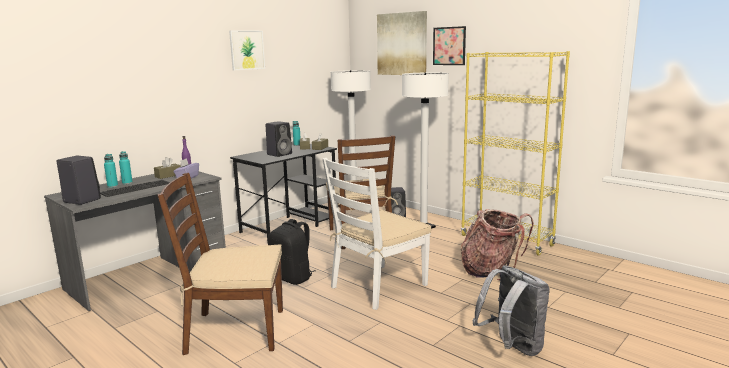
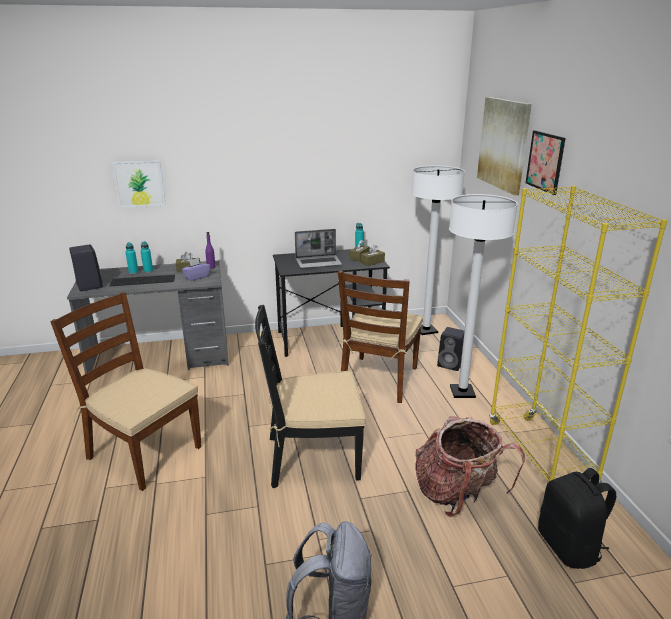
camera: 35 degrees right, 10 degrees up
picture [229,30,265,70] -> picture moved to [112,160,166,207]
black speaker [265,121,292,157] -> laptop [295,229,342,269]
black backpack [268,219,316,285] -> black backpack moved to [538,468,616,569]
white chair [323,158,431,310] -> black chair [255,305,366,488]

